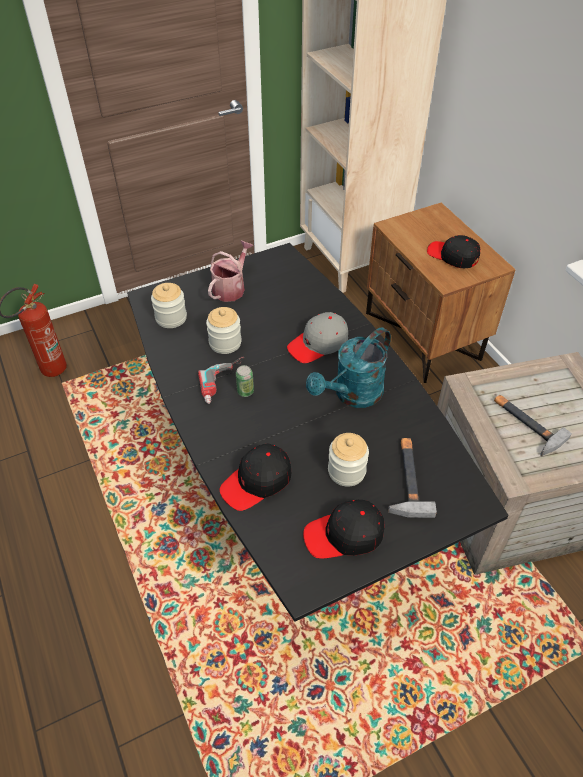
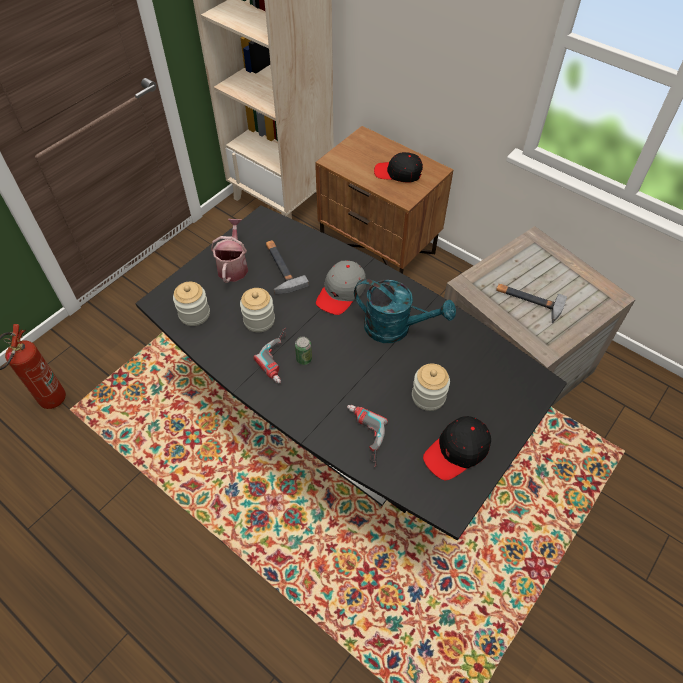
camera: 25 degrees left, 5 degrees up
black cap [220,444,292,511] -> power drill [347,405,388,467]
turquoise watering can [306,328,391,408] -> turquoise watering can turned 90 degrees counterclockwise [354,279,456,343]
hammer [388,438,437,518] -> hammer moved to [266,240,309,295]

